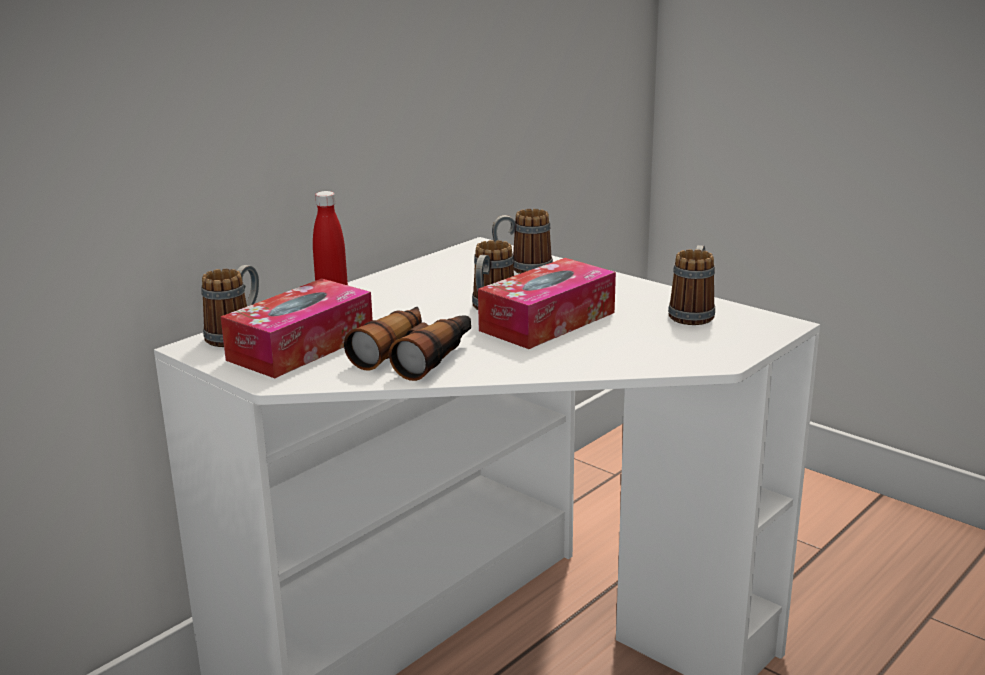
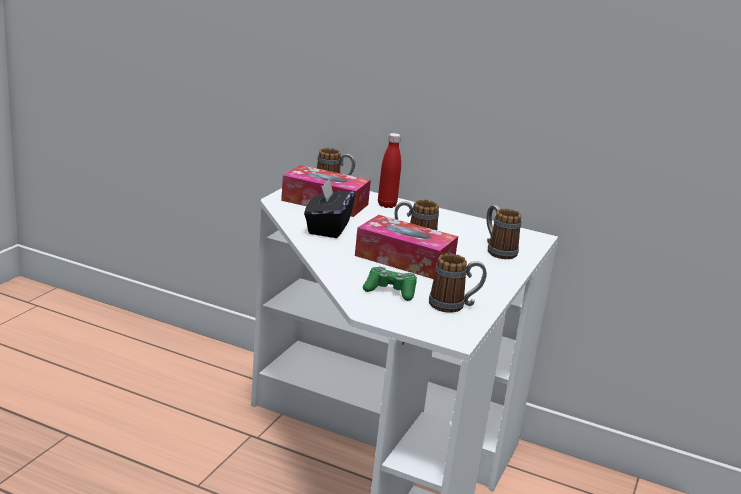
camera: 70 degrees right, 0 degrees up
binoculars [344,306,471,381] -> black tissue box [304,179,355,238]
none -> green game controller [363,267,417,301]

